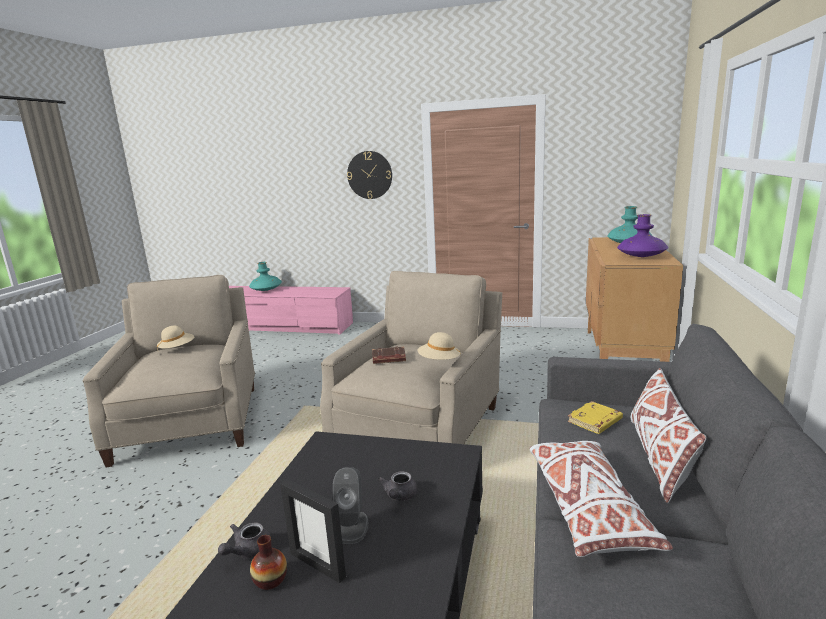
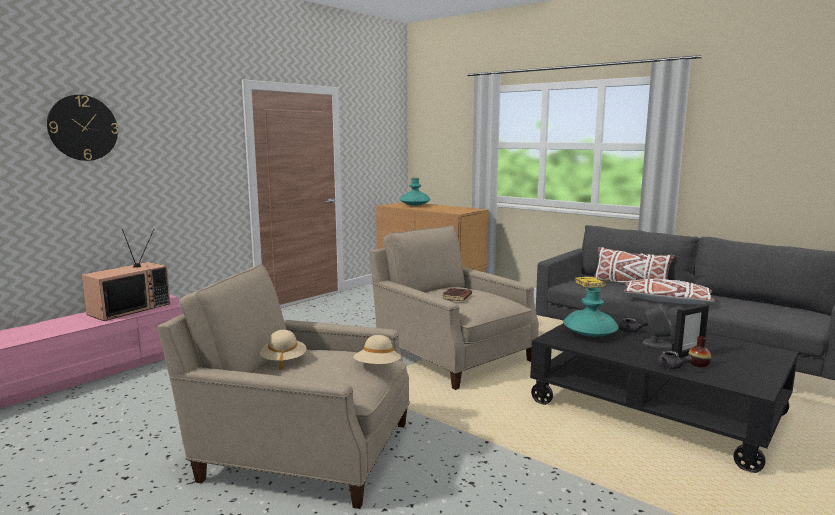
camera: 65 degrees left, 5 degrees down
turquoise vase [249,262,282,291] -> turquoise vase moved to [563,287,619,337]
wall clock [347,151,392,199] -> wall clock moved to [47,95,118,161]
beige hat [418,332,461,360] -> beige hat moved to [354,335,401,364]
purple vase [617,214,668,257] -> none
none -> television [82,229,170,321]

